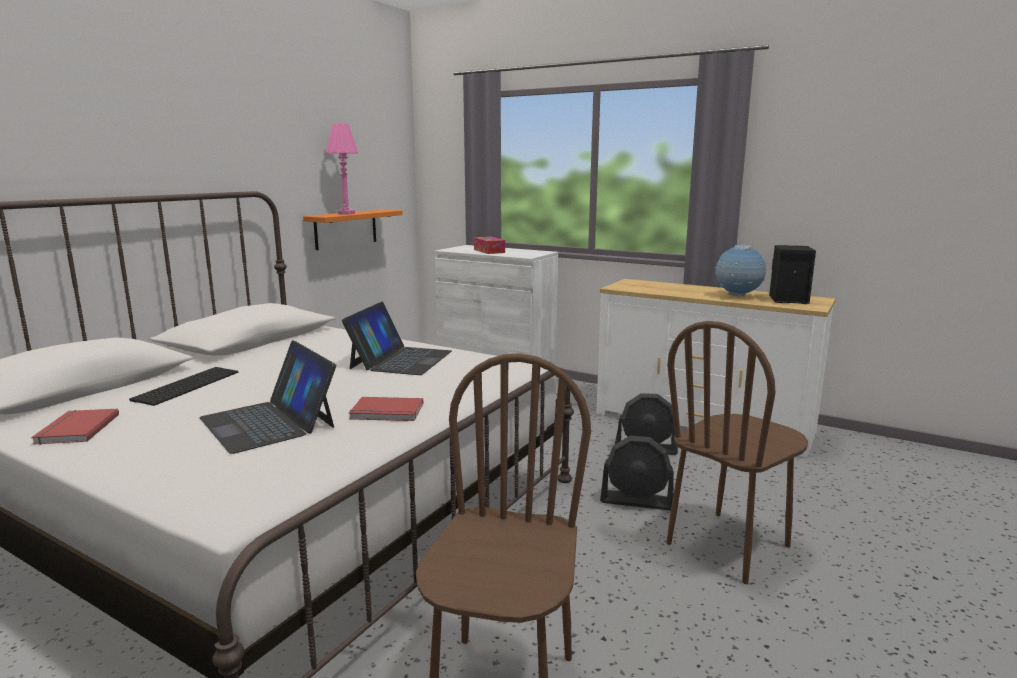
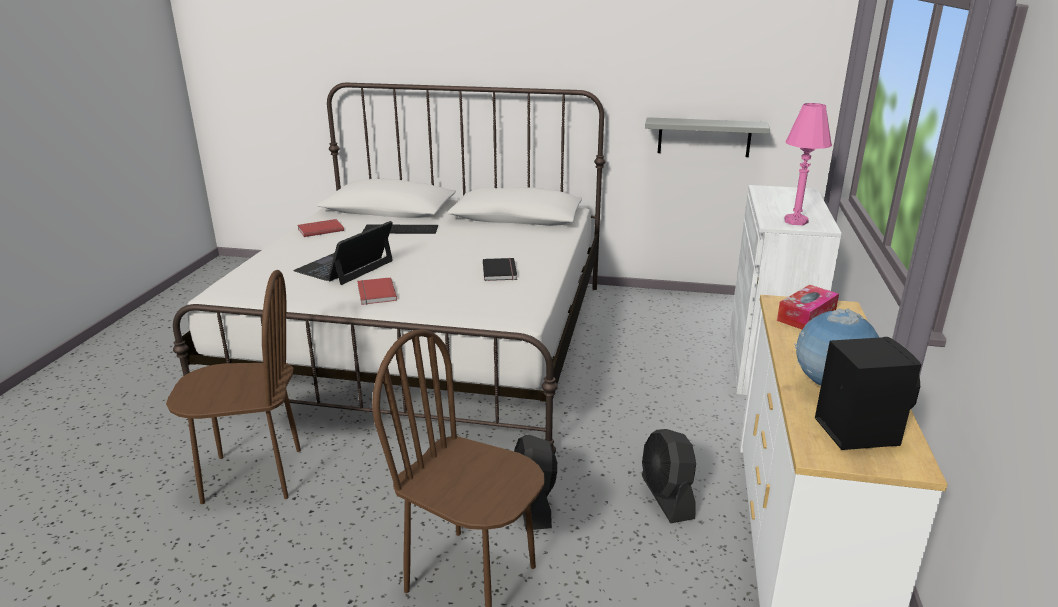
camera: 70 degrees right, 10 degrees up
orange shelf [303,210,403,250] -> grey shelf [645,117,770,157]
pink table lamp [326,124,359,214] -> pink table lamp moved to [784,103,832,225]
laptop [342,301,452,375] -> black book [483,258,517,281]
tissue box [474,237,505,254] -> tissue box moved to [777,285,839,329]

